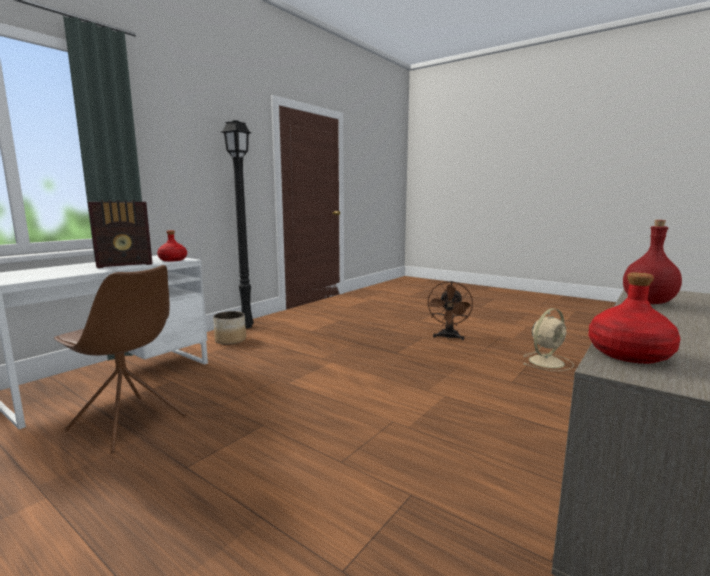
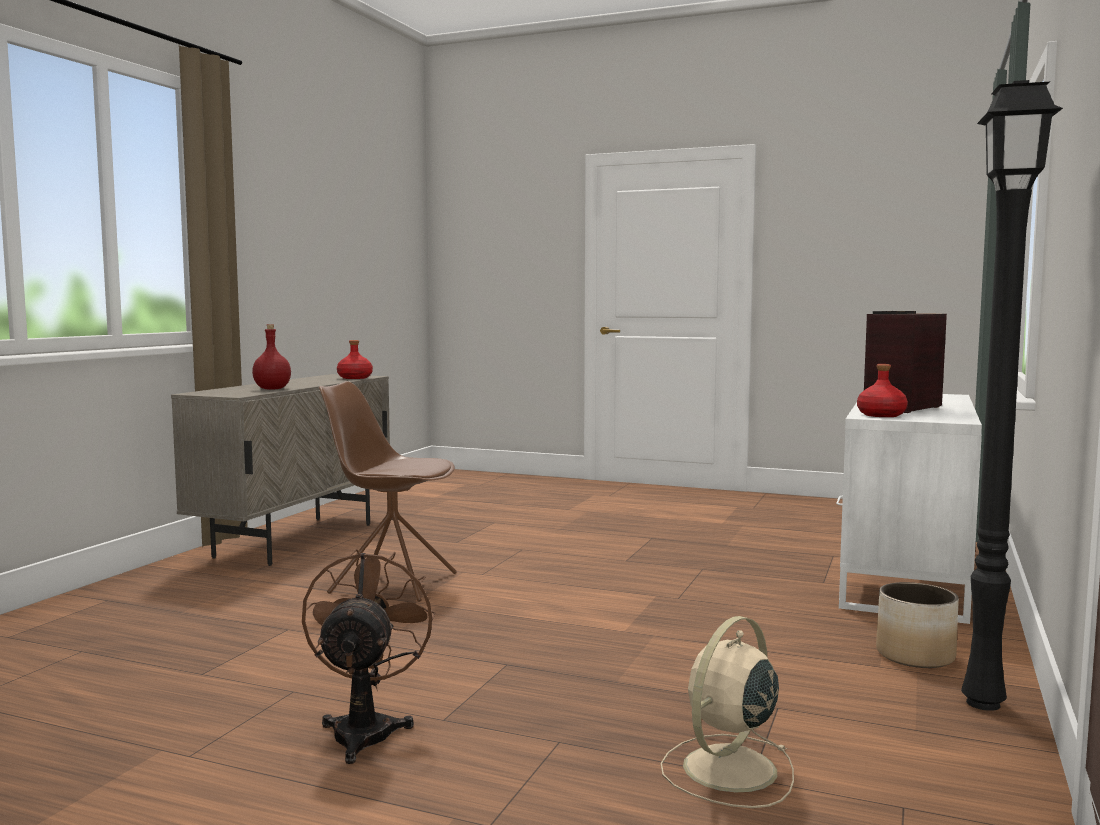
camera: 165 degrees right, 5 degrees down
brown chair [54,265,186,453] -> brown chair moved to [319,381,457,602]
beige fan [523,308,574,371] -> beige fan moved to [661,616,794,808]

